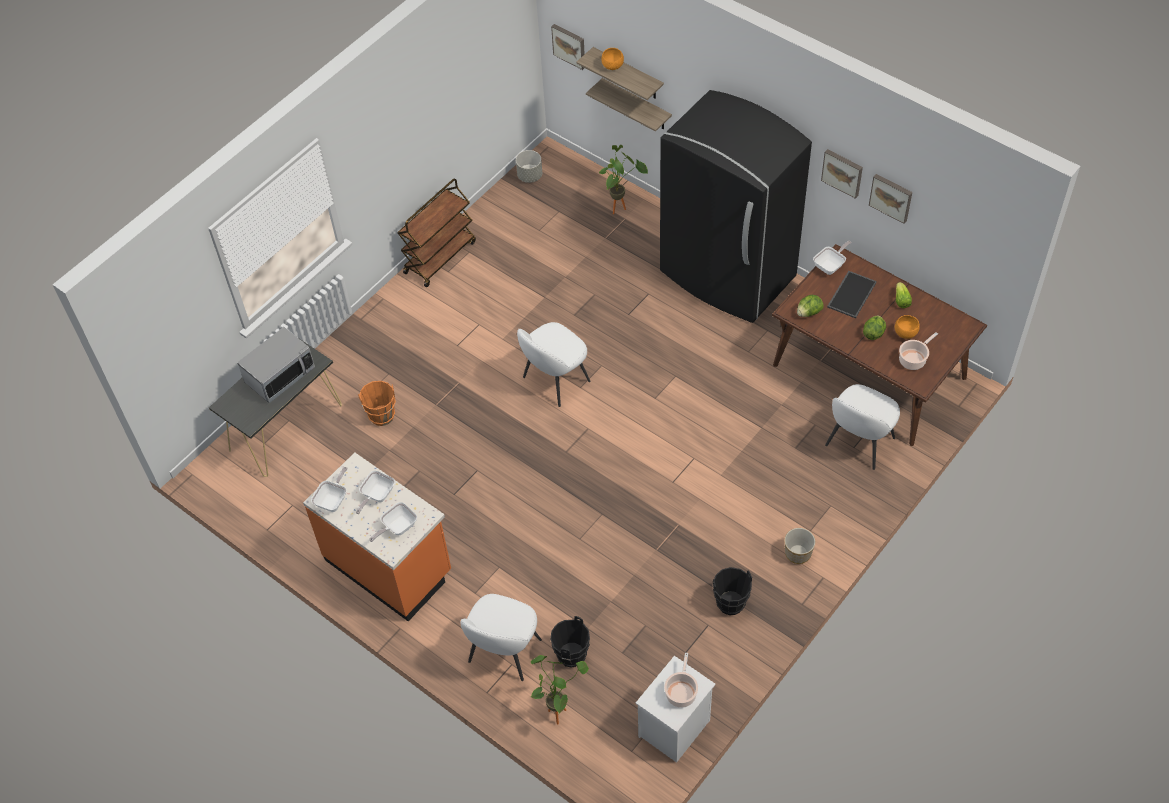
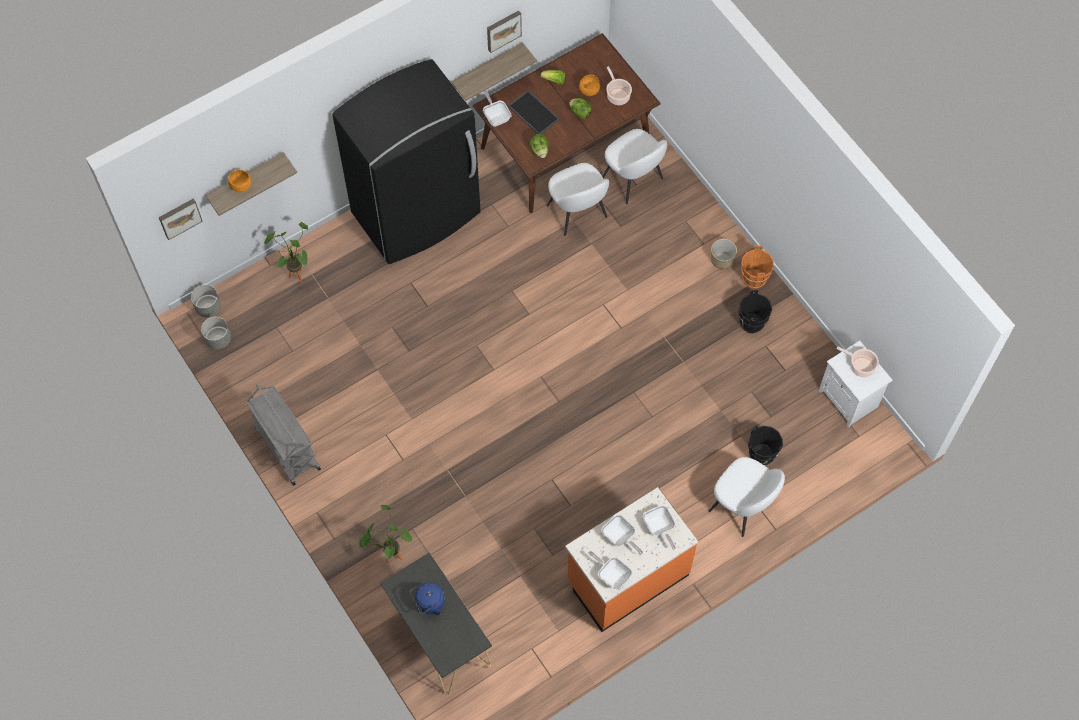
camera: 75 degrees left, 10 degrees up
microwave [237,327,315,403] -> blue kettle [409,583,445,615]
orange bucket [358,381,396,426] -> orange bucket moved to [741,246,774,289]
brown cart [398,178,476,287] -> grey cart [246,384,321,485]
white chair [517,322,591,407] -> white chair moved to [547,163,609,236]
potted plant [531,655,589,725] -> potted plant moved to [359,505,413,563]
shelf [586,78,672,132] -> shelf moved to [451,42,537,101]
picture [821,149,863,199] -> none
none -> grey planter [191,285,221,317]

